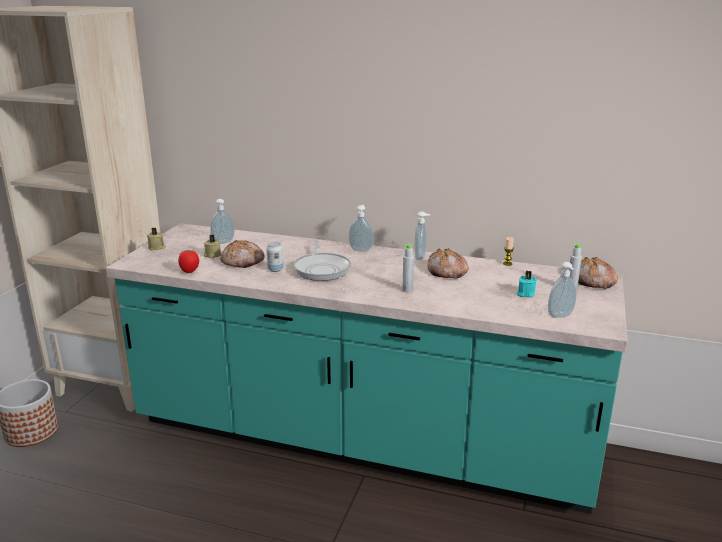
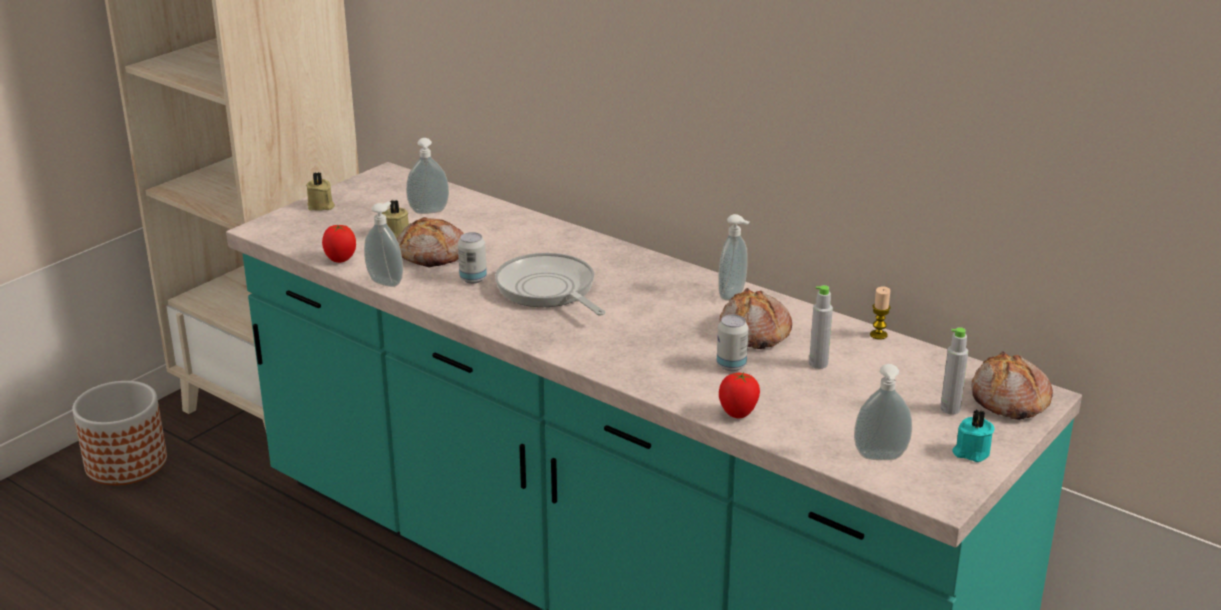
camera: 20 degrees right, 5 degrees up
frying pan [293,241,351,281] -> frying pan turned 135 degrees clockwise [495,253,606,316]
soap dispenser [349,205,374,251] -> soap dispenser moved to [364,202,403,287]
grey bottle [402,244,414,292] -> grey bottle moved to [809,285,833,369]
turquoise candle [517,271,537,297] -> turquoise candle moved to [952,410,994,462]
none -> can [717,314,748,371]
none -> tomato [719,372,760,418]

